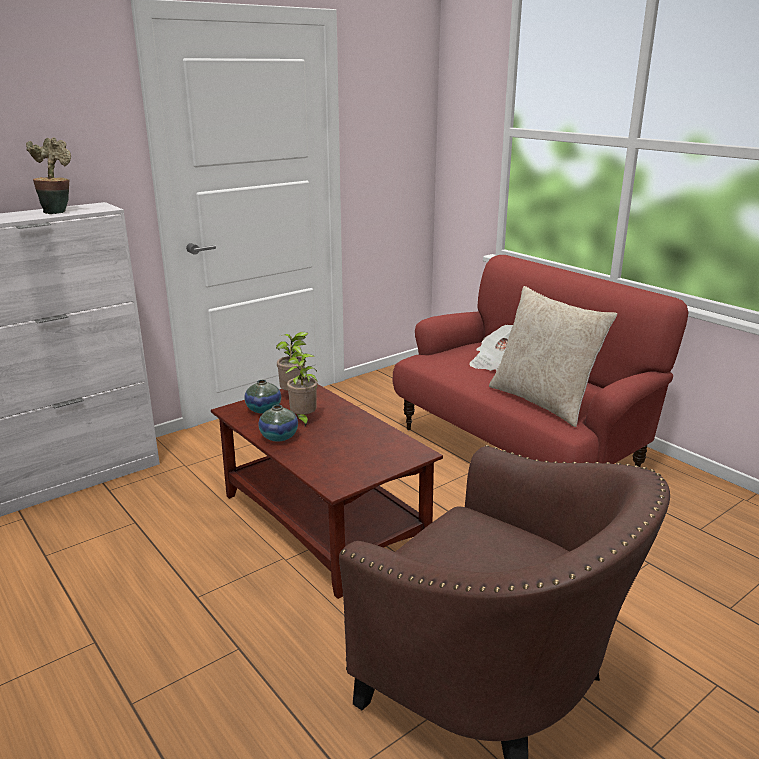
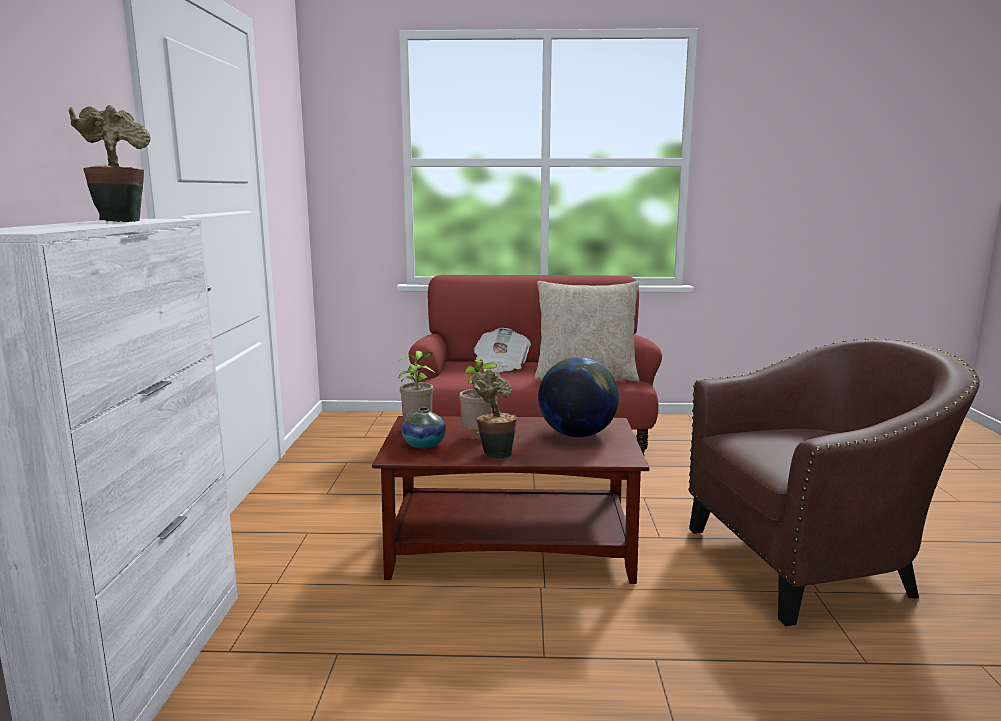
camera: 50 degrees left, 10 degrees down
vase [259,405,298,442] -> potted plant [472,369,517,459]
none -> globe [538,357,619,437]

